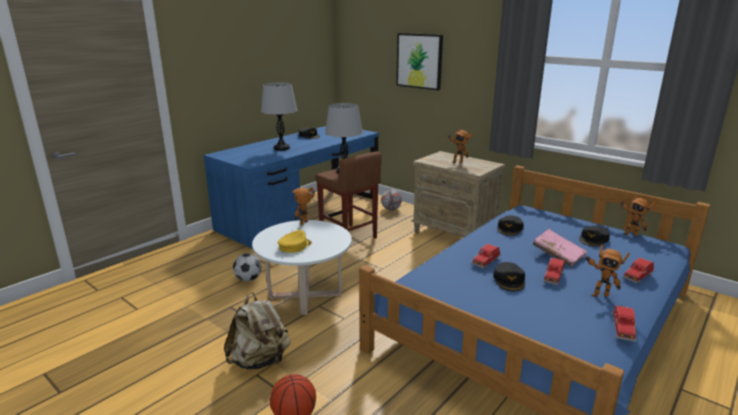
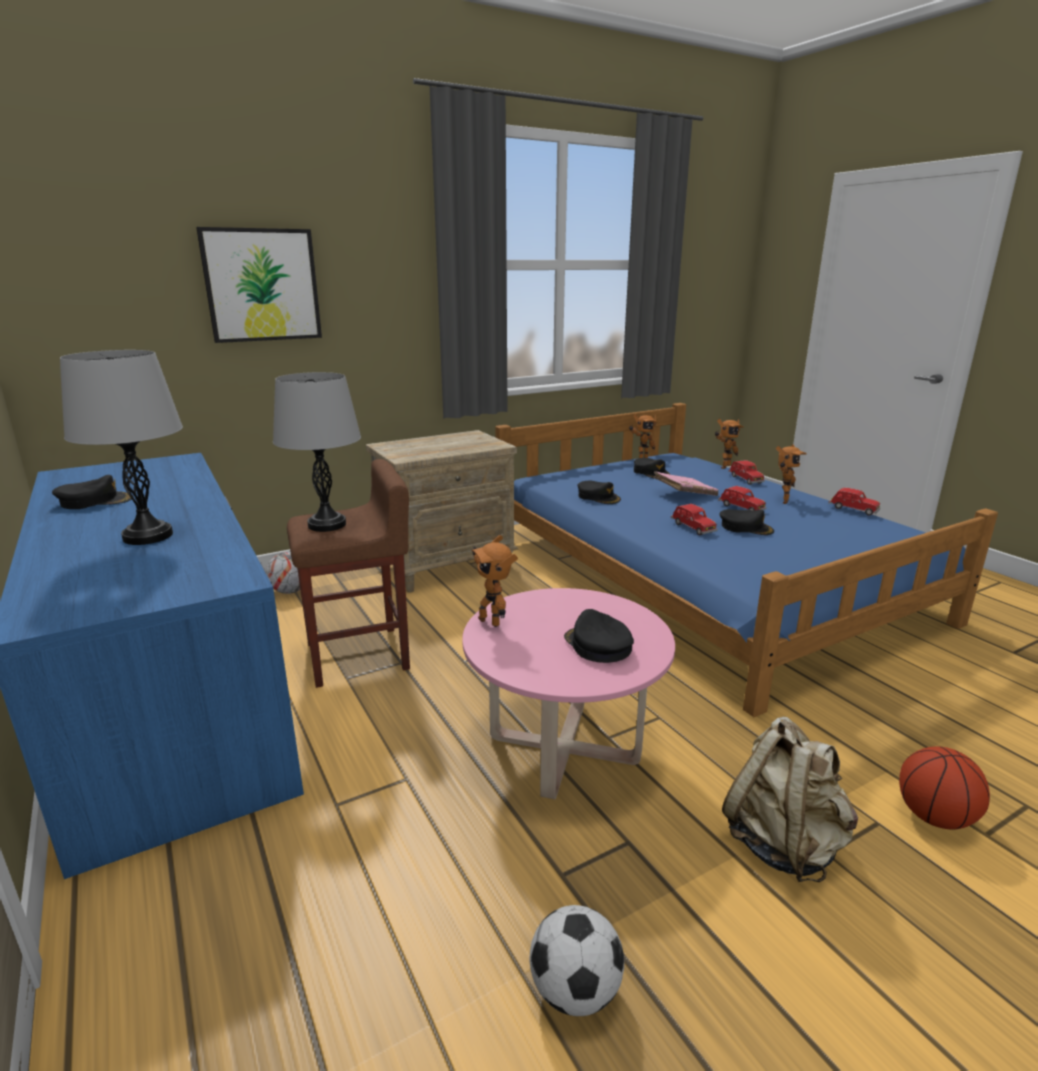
camera: 70 degrees left, 0 degrees up
football [233,253,262,281] -> football moved to [530,905,624,1016]
white coffee table [252,220,352,315] -> pink coffee table [462,588,675,799]
yellow cap [277,230,312,253] -> black cap [564,609,634,663]
toy robot [448,128,474,164] -> toy robot moved to [715,419,744,469]

